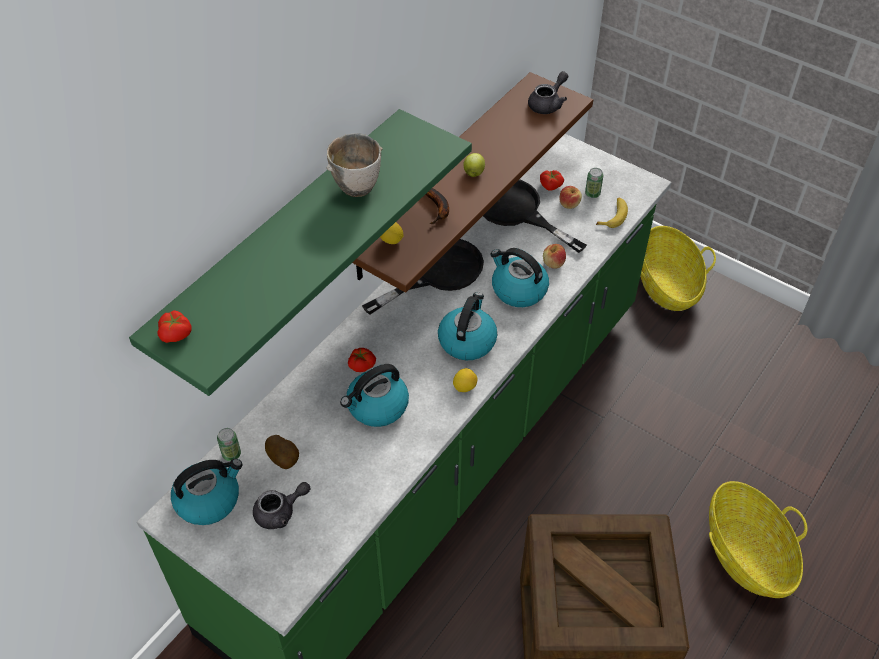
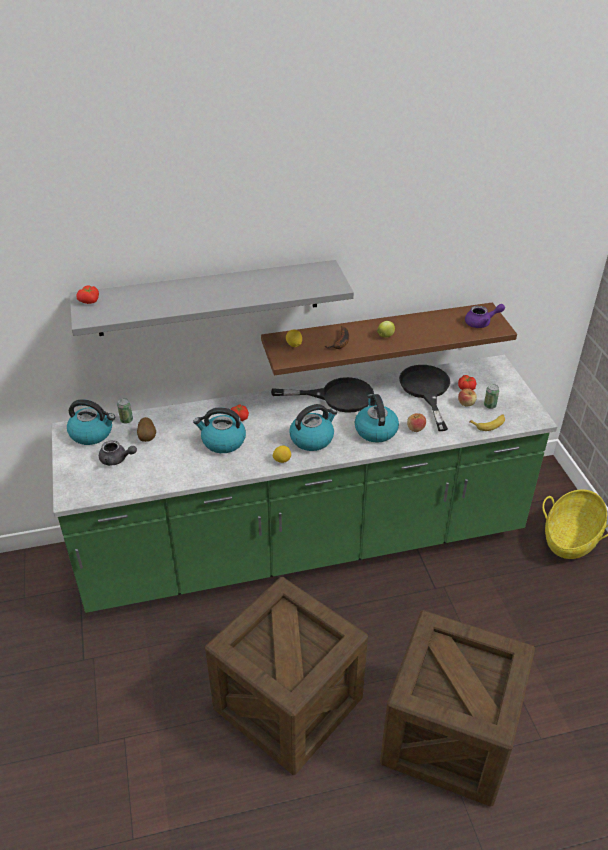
camera: 40 degrees right, 10 degrees down
green shelf [129,109,472,396] -> grey shelf [70,260,354,336]
bowl [326,133,382,197] -> none
grey teapot [528,71,568,114] -> purple teapot [465,304,505,328]
basket [709,481,808,598] -> crate [380,610,535,807]

